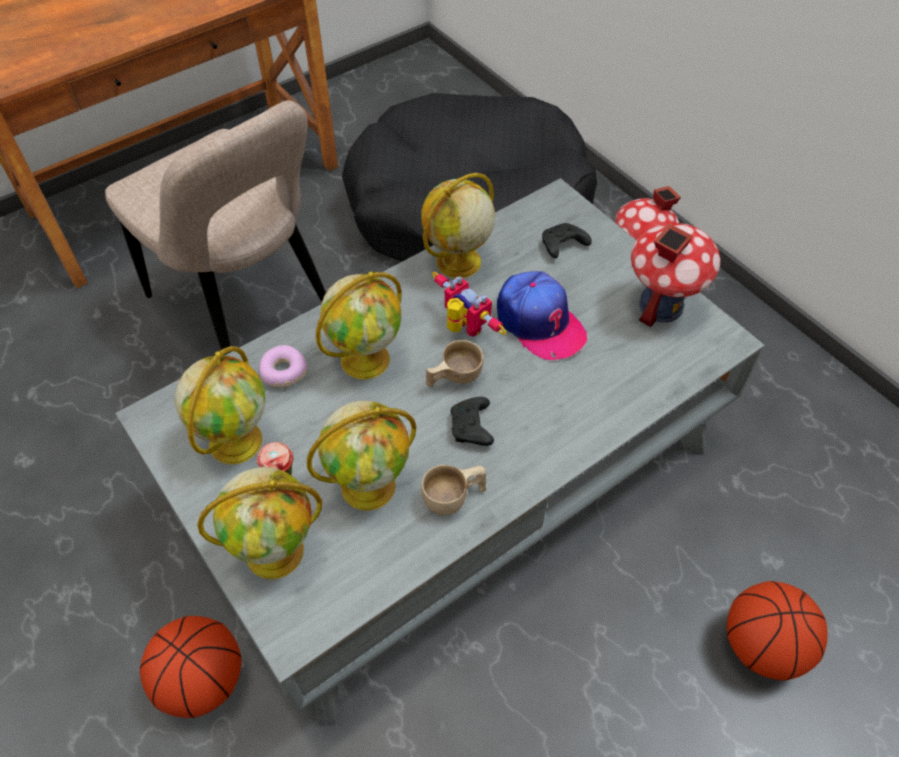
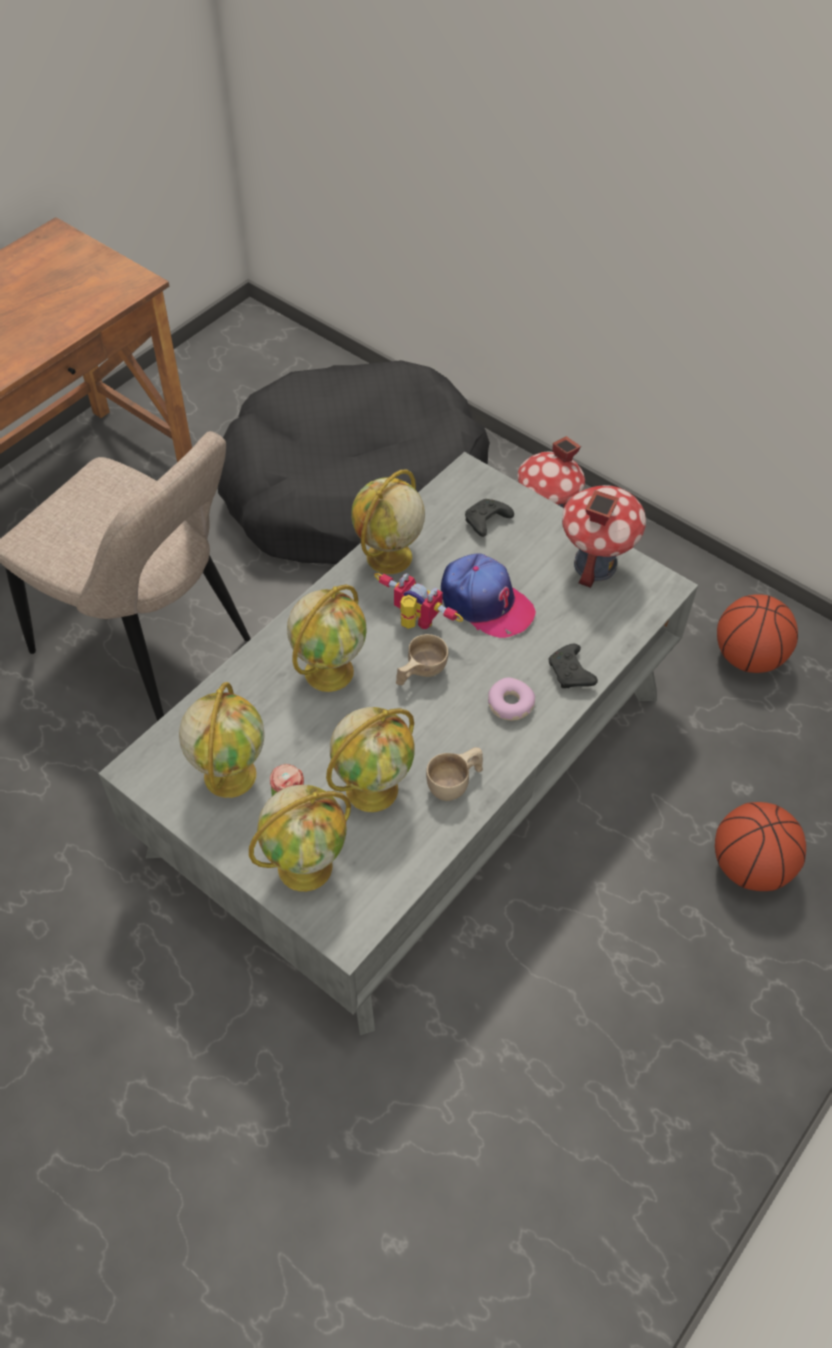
camera: 15 degrees left, 0 degrees up
basketball [140,616,242,718] -> basketball moved to [717,594,798,673]
donut [259,345,307,388] -> donut moved to [488,677,535,721]
black game controller [451,397,494,446] -> black game controller moved to [549,644,598,688]

